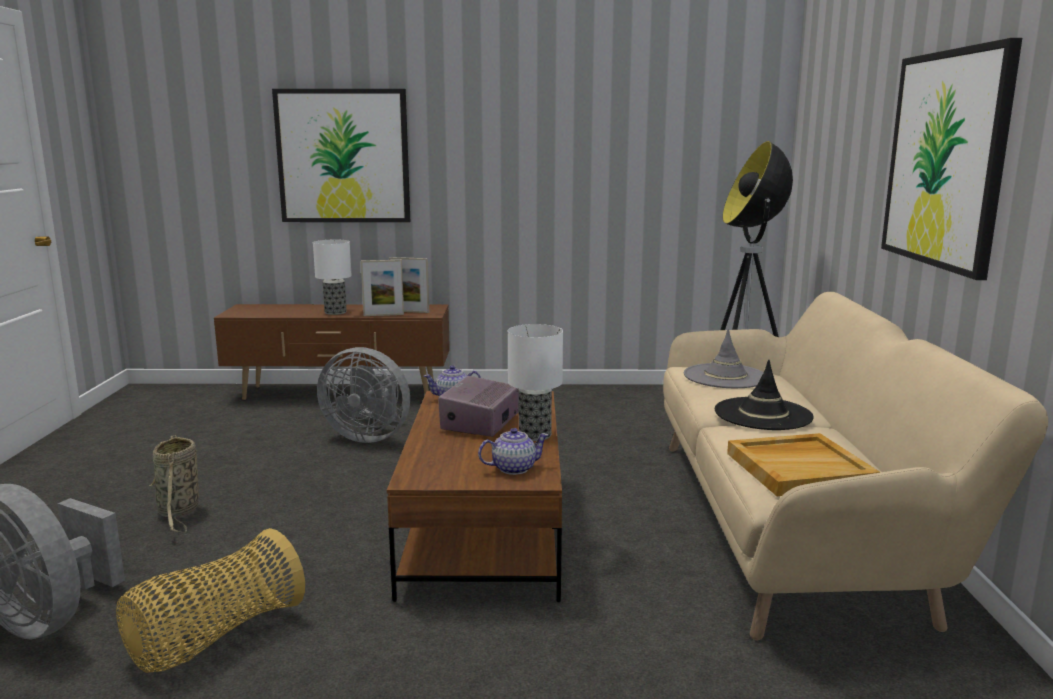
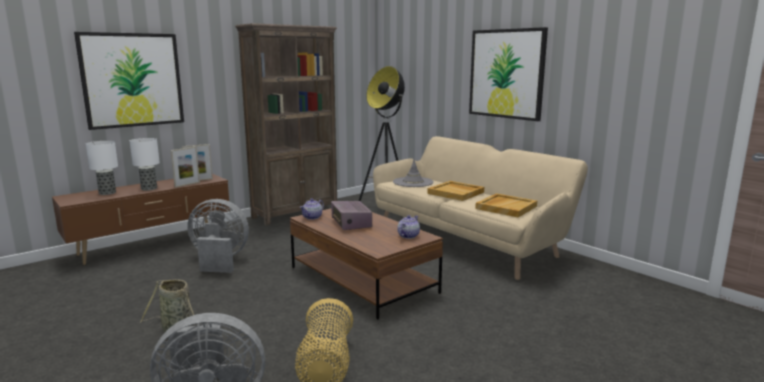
camera: 40 degrees left, 0 degrees up
grey fan [317,347,410,443] -> grey fan turned 150 degrees counterclockwise [187,199,249,273]
table lamp [508,324,563,441] -> table lamp moved to [86,141,118,195]
black hat [715,360,814,430] -> beige tray [427,181,484,201]
none -> brown bookcase [235,23,337,226]

